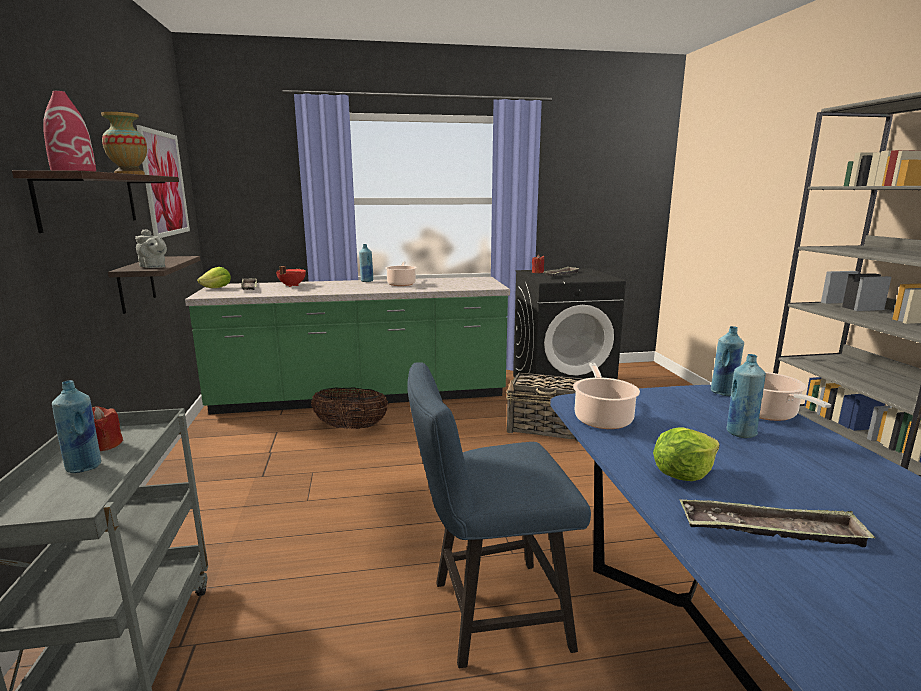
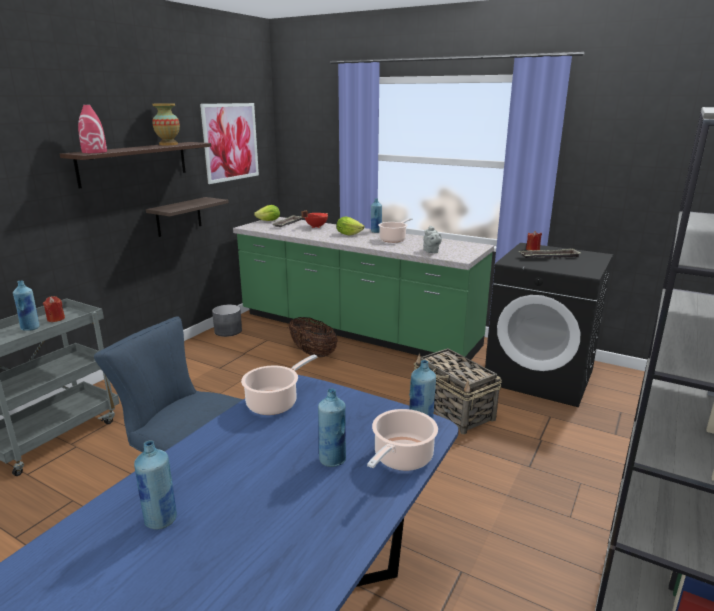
camera: 40 degrees right, 5 degrees up
grey teapot [135,229,167,268] -> grey teapot moved to [423,226,442,253]
lettuce [653,427,720,481] -> lettuce moved to [336,217,364,236]
tray [679,499,875,547] -> blue bottle [134,440,177,530]
none -> grey planter [212,305,242,337]

